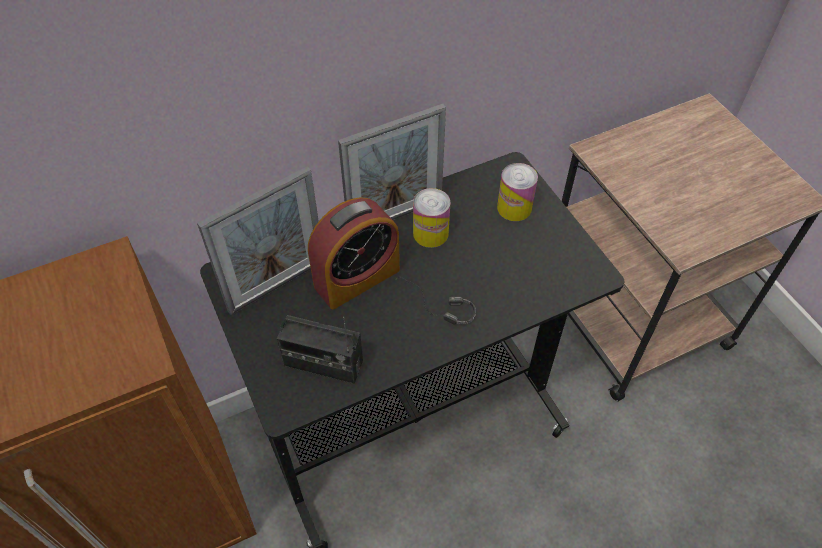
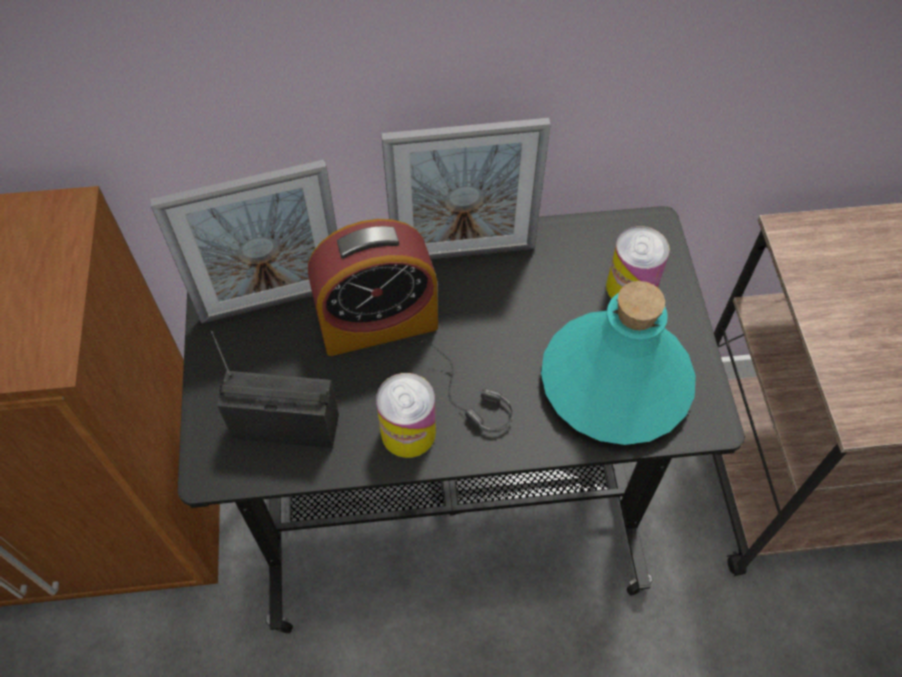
camera: 20 degrees right, 5 degrees up
radio [277,315,363,384] -> radio turned 150 degrees clockwise [211,331,339,448]
can [413,188,451,248] -> can moved to [376,373,436,458]
none -> turquoise bottle [541,281,696,445]

